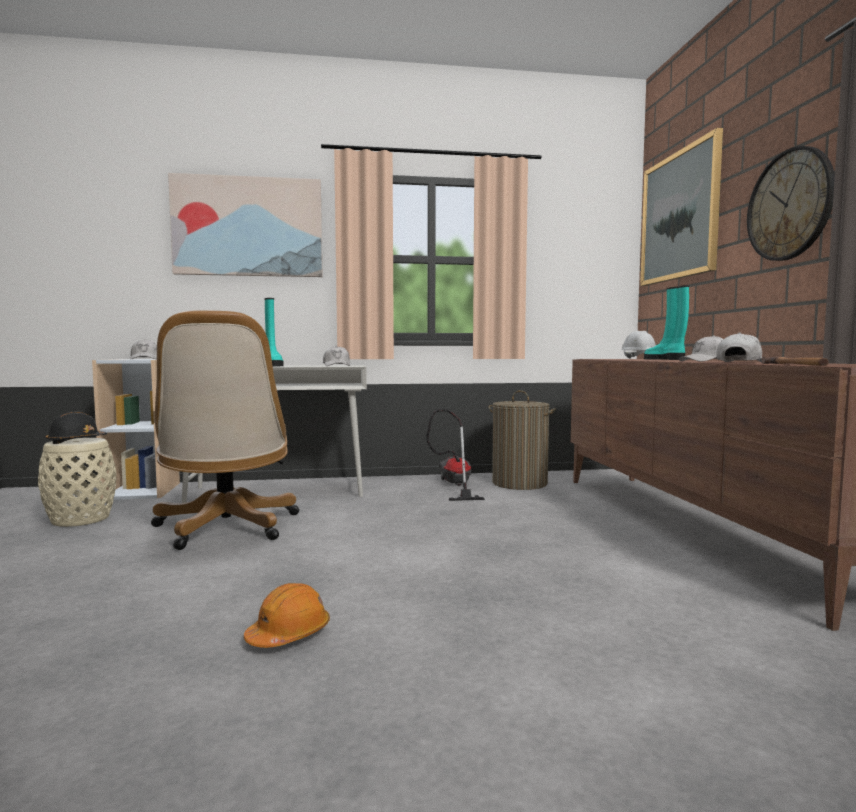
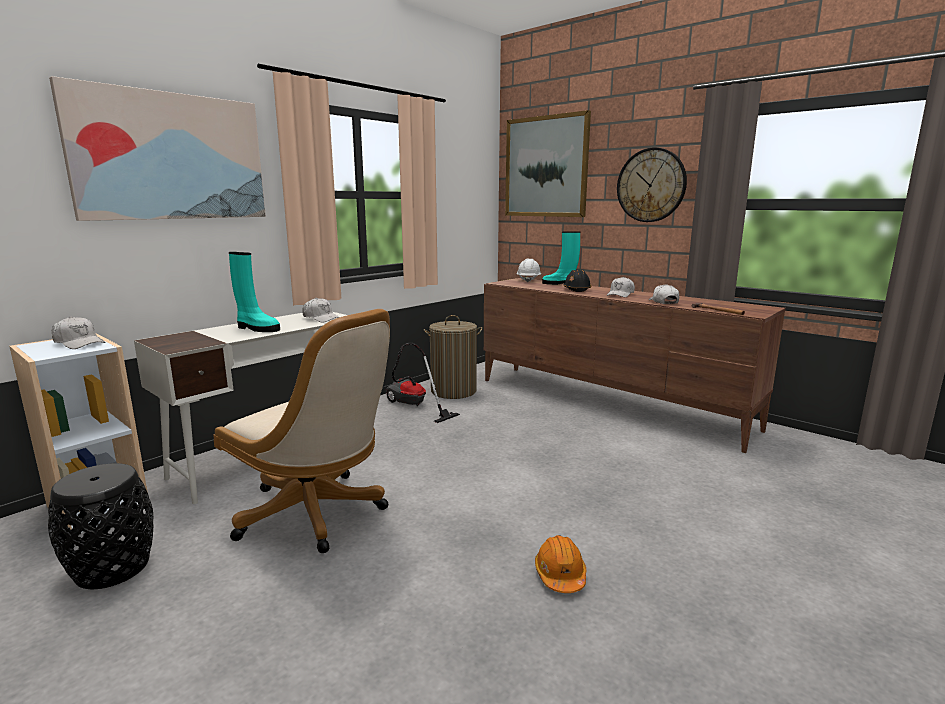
camera: 40 degrees left, 10 degrees up
beige stool [38,438,116,527] -> black stool [48,463,154,589]
black hard hat [46,411,107,444] -> black hard hat moved to [563,269,592,292]

